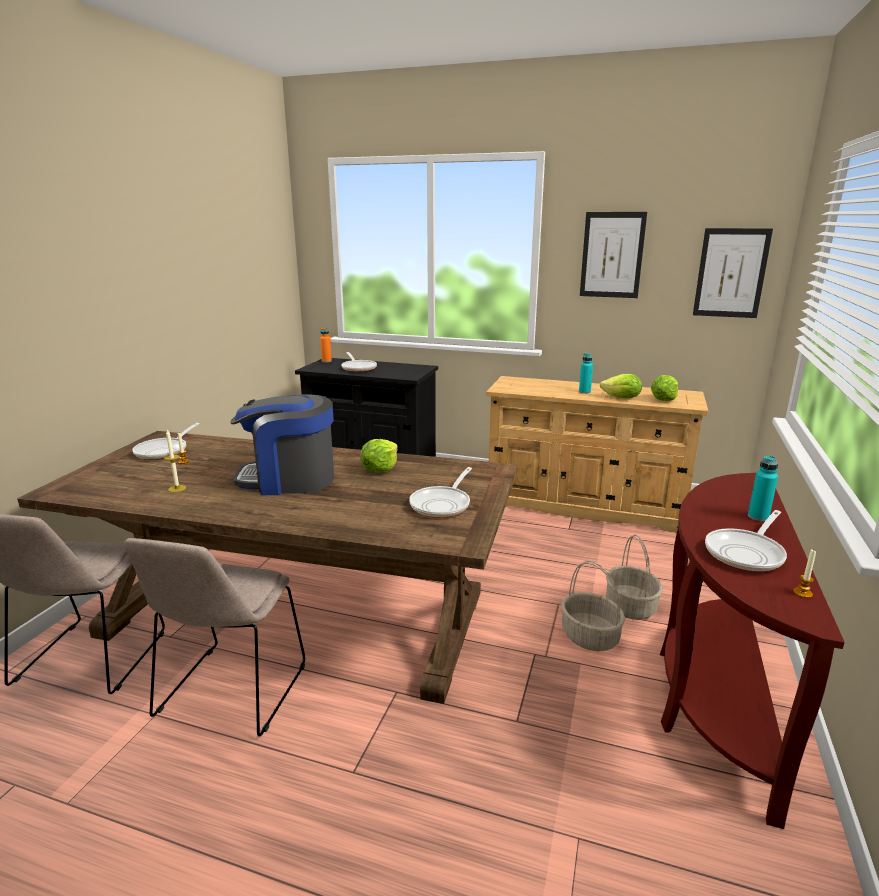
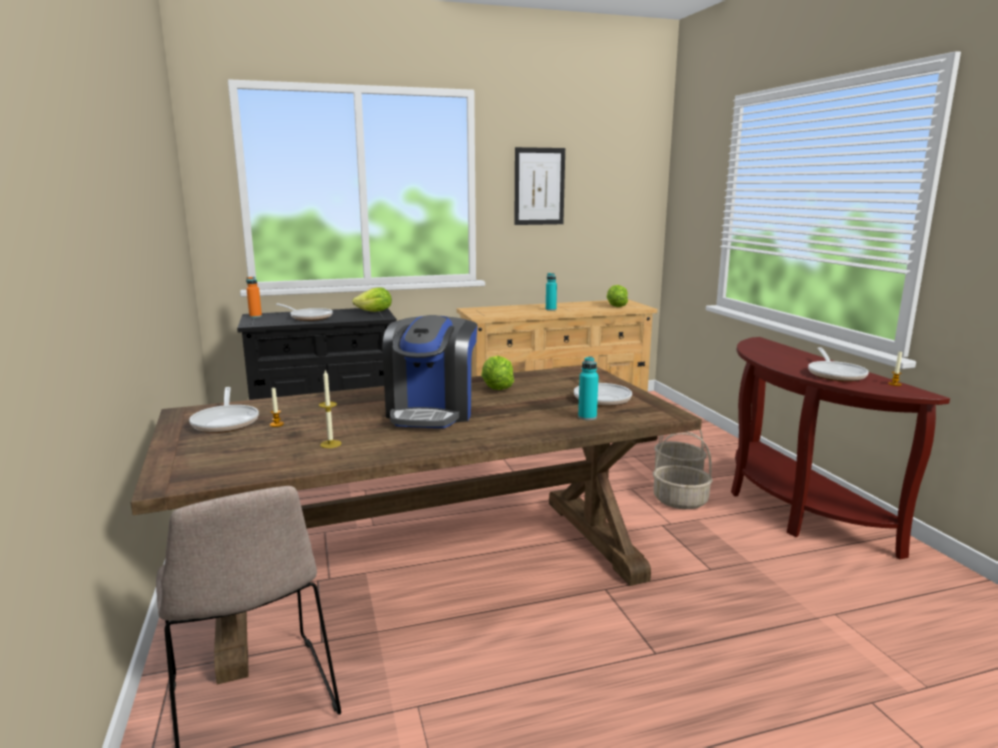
camera: 35 degrees left, 5 degrees down
beige chair [124,538,305,736] -> none
coffee machine [230,394,334,495] -> coffee machine turned 45 degrees counterclockwise [383,315,478,428]
lettuce [600,374,642,398] -> lettuce moved to [352,287,392,312]
picture [693,228,773,318] -> none
turquoise bottle [748,456,778,521] -> turquoise bottle moved to [578,356,599,420]

